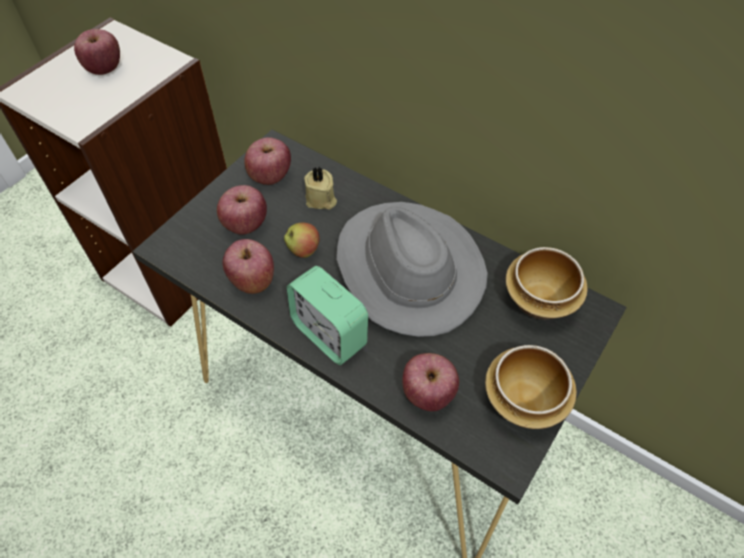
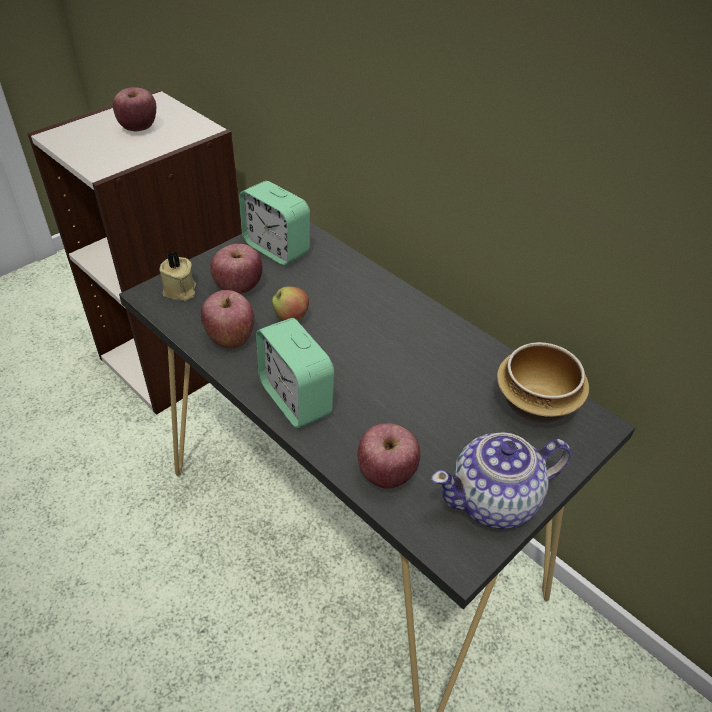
camera: 10 degrees right, 10 degrees down
apple [244,137,291,185] -> alarm clock [239,181,310,266]
beige candle [304,167,337,209] -> beige candle moved to [159,251,196,301]
grey hat [336,202,488,337] -> none
bowl [485,345,577,429] -> teapot [431,432,571,529]

